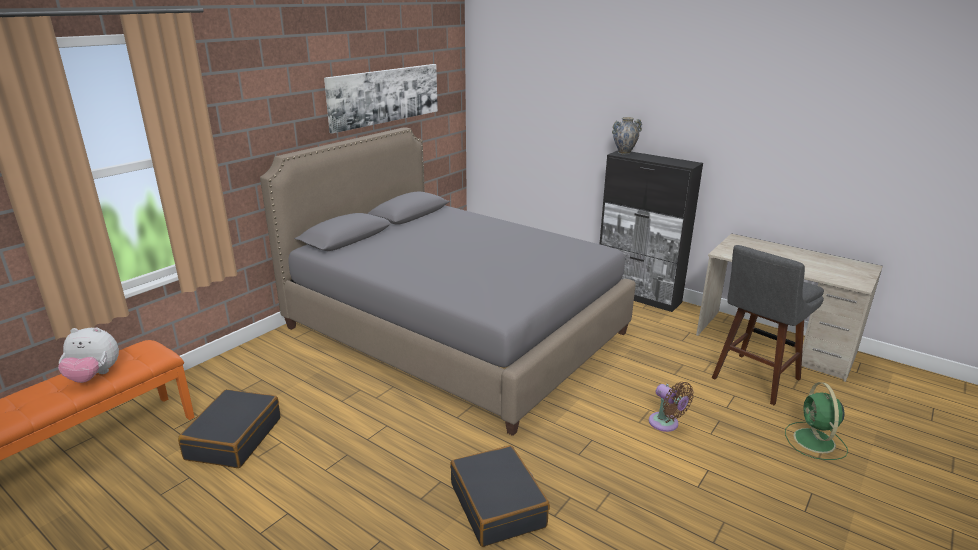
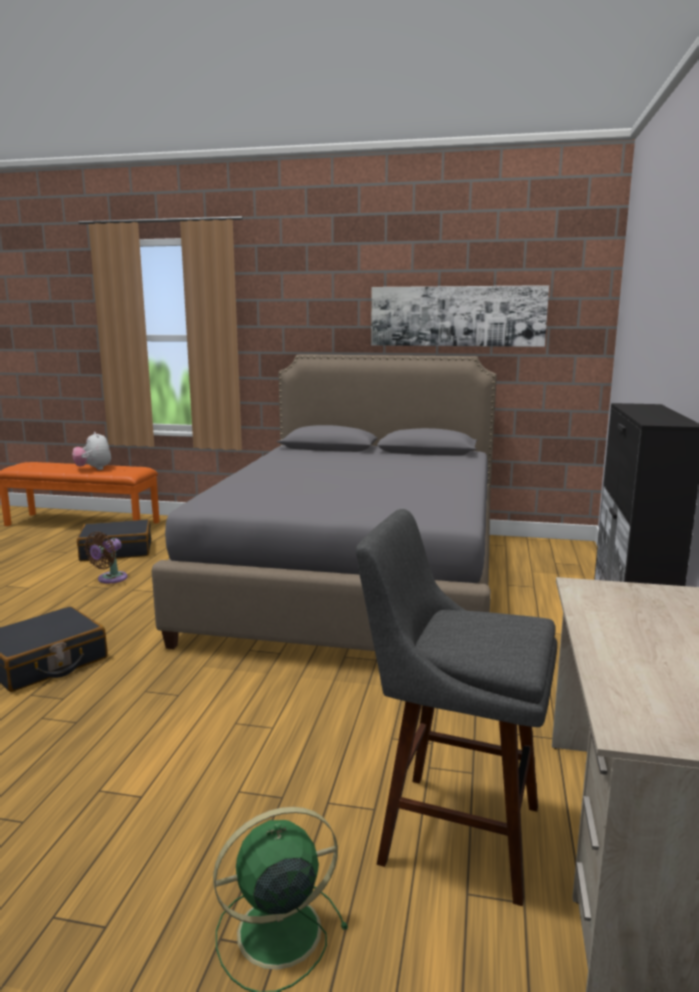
camera: 65 degrees right, 10 degrees down
vase [612,117,642,155] -> none
brown fan [649,382,694,432] -> brown fan moved to [84,532,128,583]

